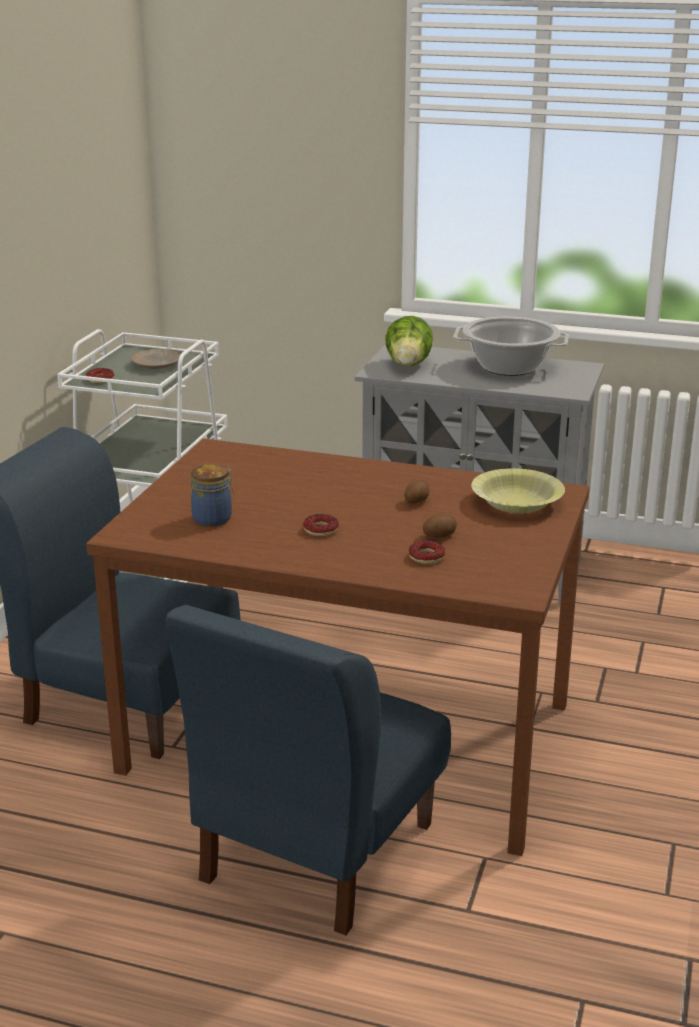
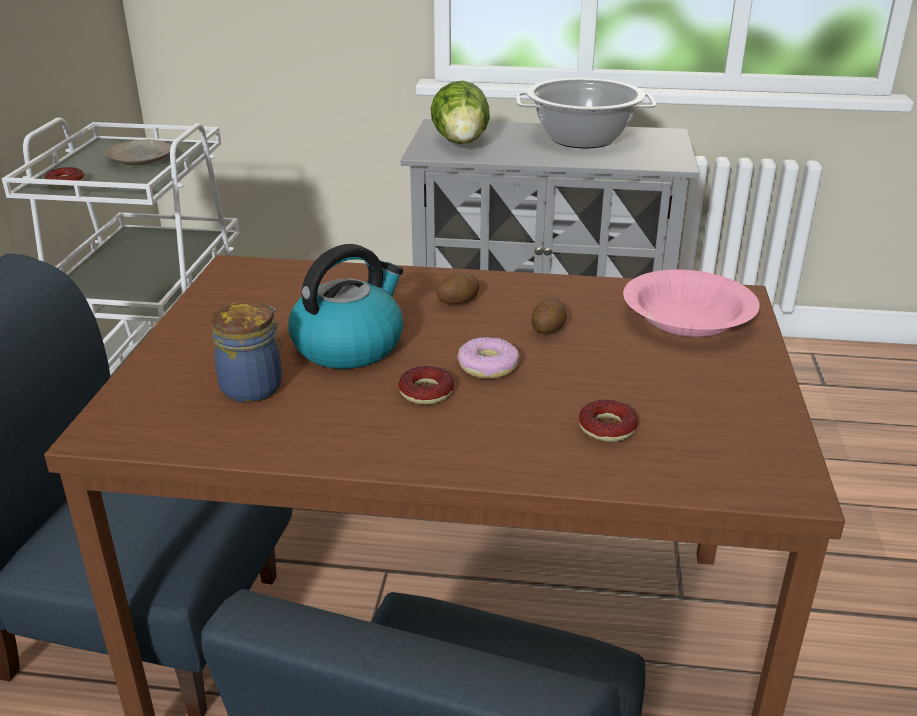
camera: 10 degrees left, 5 degrees up
potato [423,514,457,537] -> potato moved to [436,273,479,304]
yellow bowl [471,468,565,513] -> pink bowl [623,270,760,337]
none -> kettle [288,244,403,369]
none -> donut [457,337,520,379]

